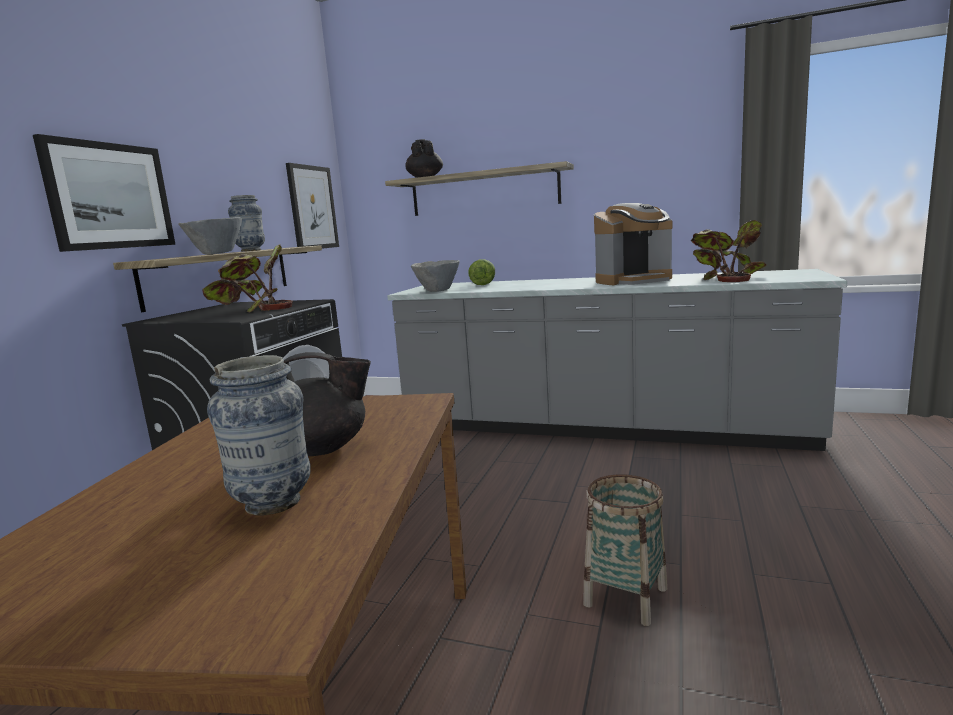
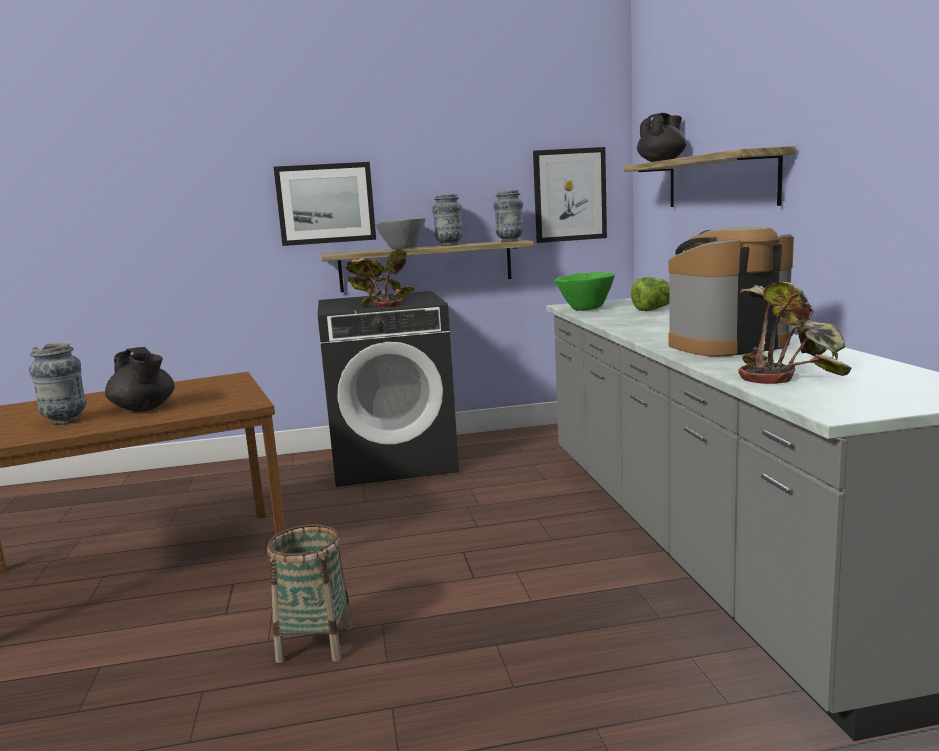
camera: 60 degrees right, 0 degrees up
grey bowl [411,260,460,292] -> green bowl [555,272,615,311]
coffee machine [594,203,672,286] -> coffee machine turned 120 degrees clockwise [668,225,794,356]
none -> vase [494,190,523,242]

